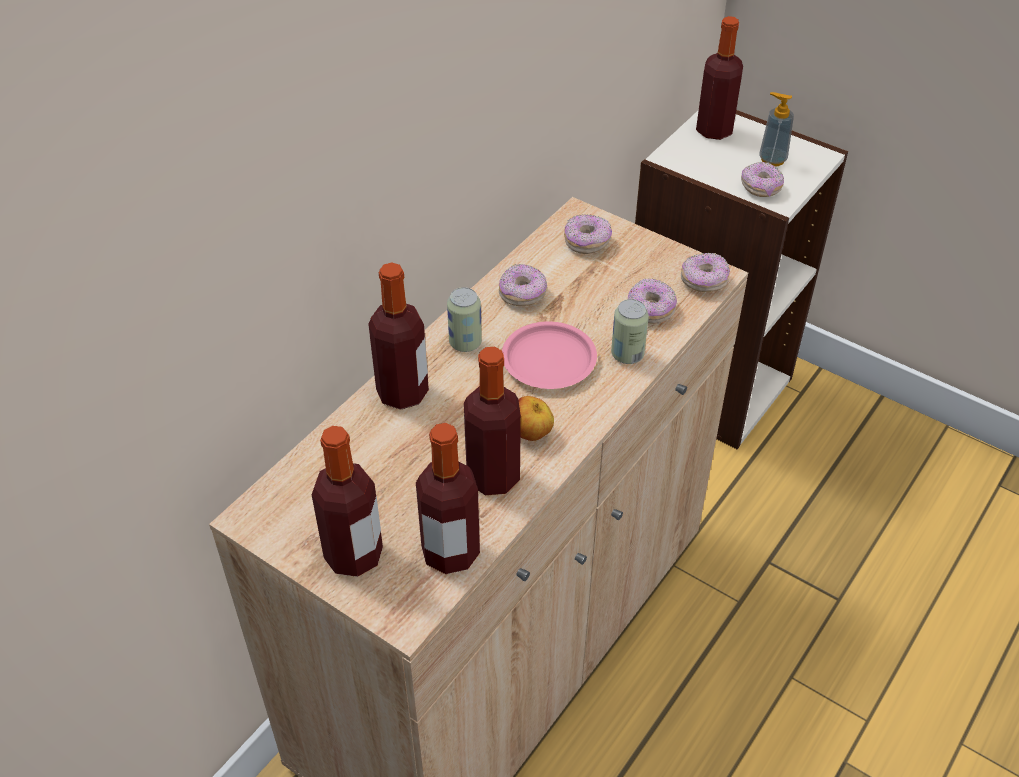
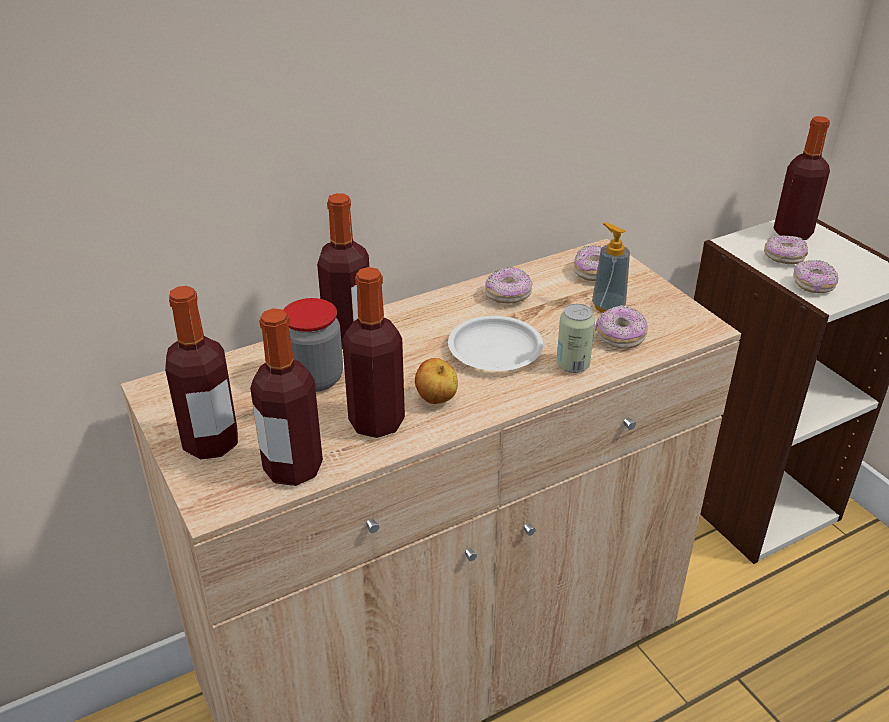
camera: 25 degrees right, 10 degrees down
can [447,287,482,352] -> none
pink plate [502,321,597,389] -> white plate [448,316,543,371]
donut [681,253,730,292] -> donut moved to [764,235,808,264]
soap dispenser [759,92,794,167] -> soap dispenser moved to [592,222,630,313]
none -> jar [283,298,343,392]

